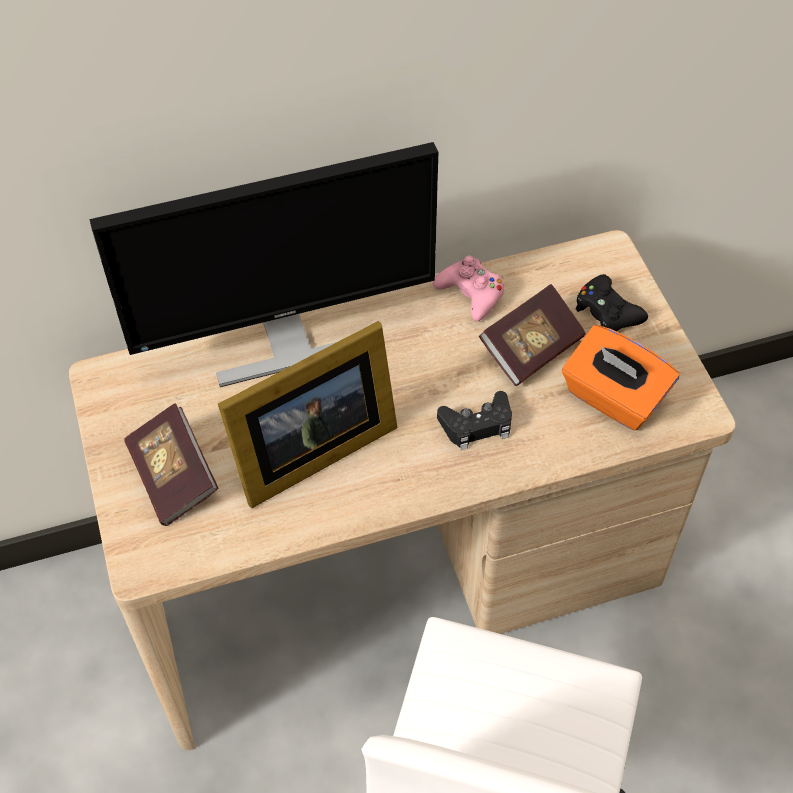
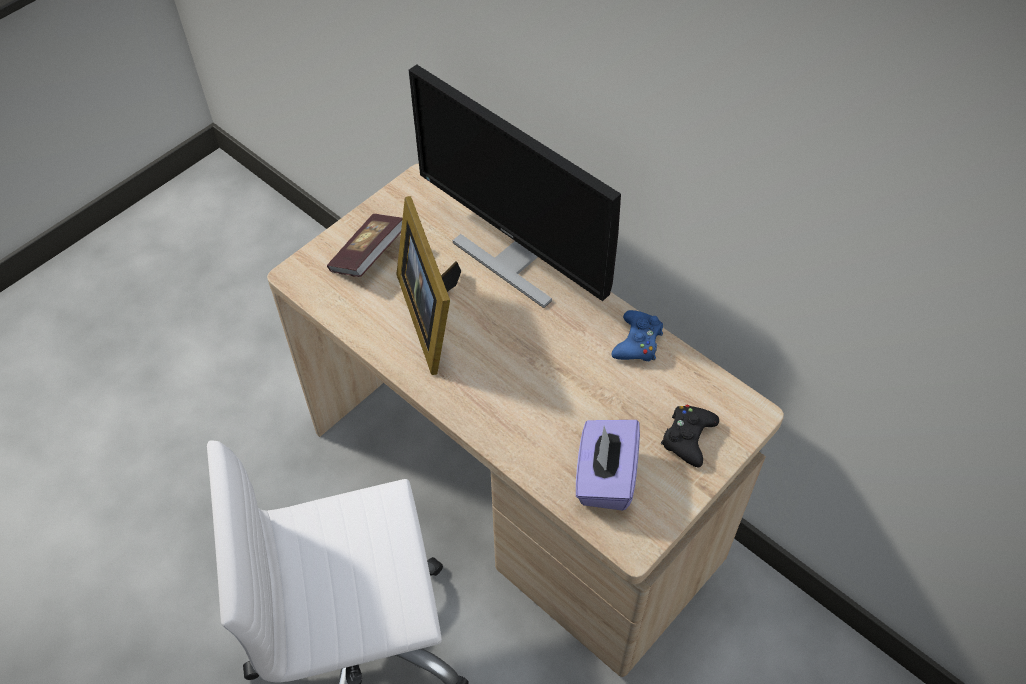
camera: 60 degrees right, 0 degrees up
picture frame [218,321,398,508] -> picture frame turned 45 degrees clockwise [396,196,461,375]
pink game controller [433,255,504,321] -> blue game controller [611,310,663,361]
black game controller [437,391,512,450] -> none
book [479,284,585,386] -> none
orange tissue box [562,325,679,431] -> purple tissue box [576,420,640,511]

